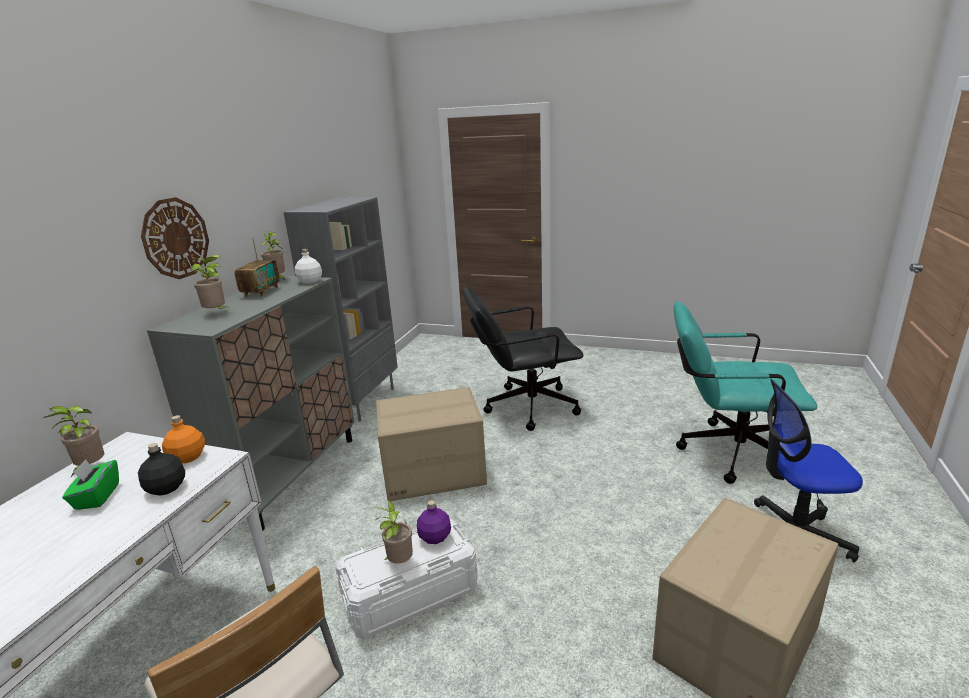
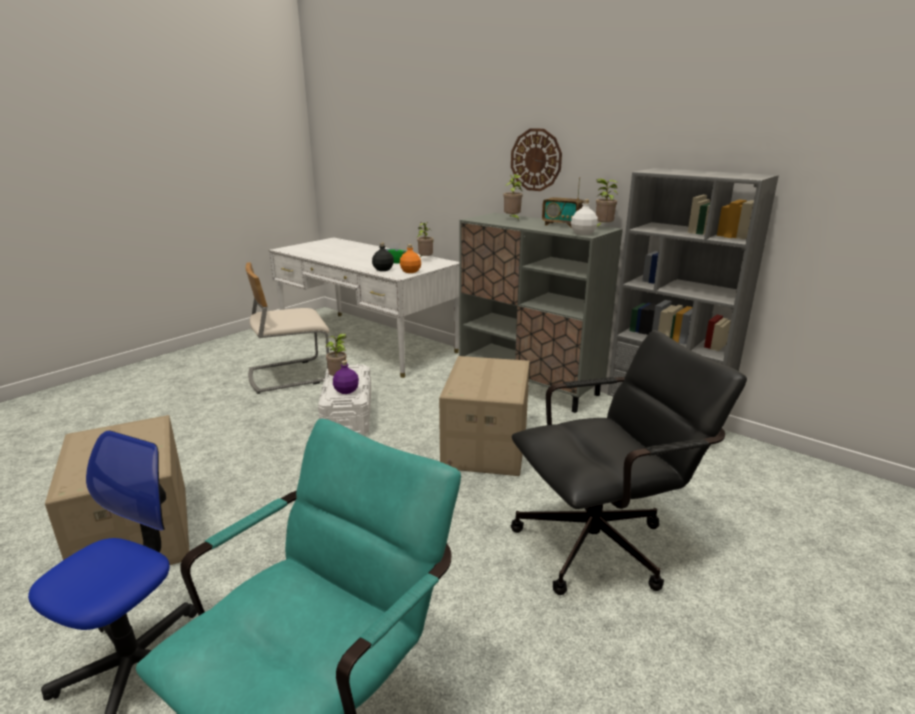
camera: 110 degrees right, 0 degrees up
black office chair [463,287,583,431] -> black office chair turned 60 degrees clockwise [511,330,747,595]

